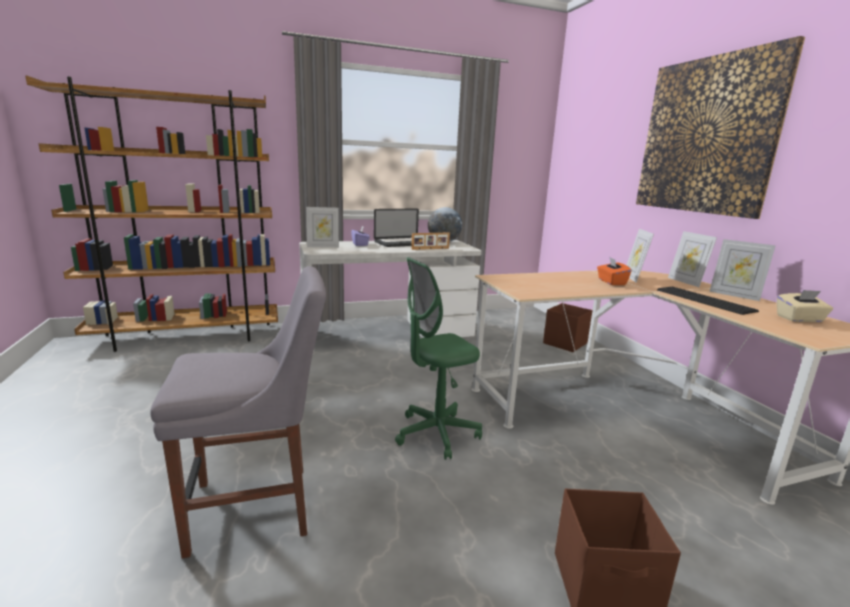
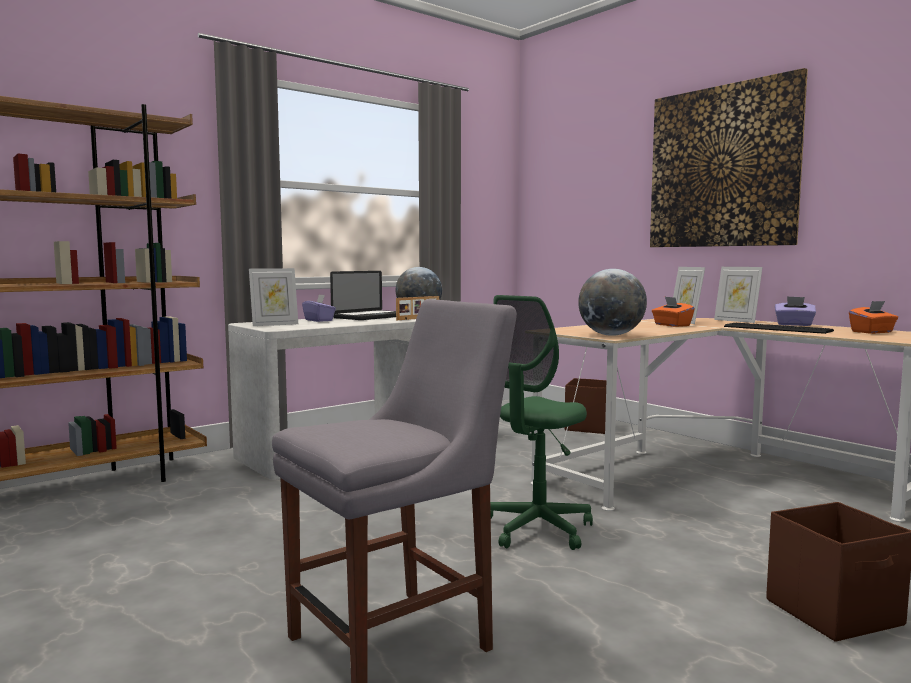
camera: 20 degrees left, 10 degrees down
picture frame [709,239,776,301] -> purple tissue box [775,296,816,326]
beige tissue box [777,290,833,322] -> orange tissue box [849,301,898,334]
none -> globe [578,269,647,336]

